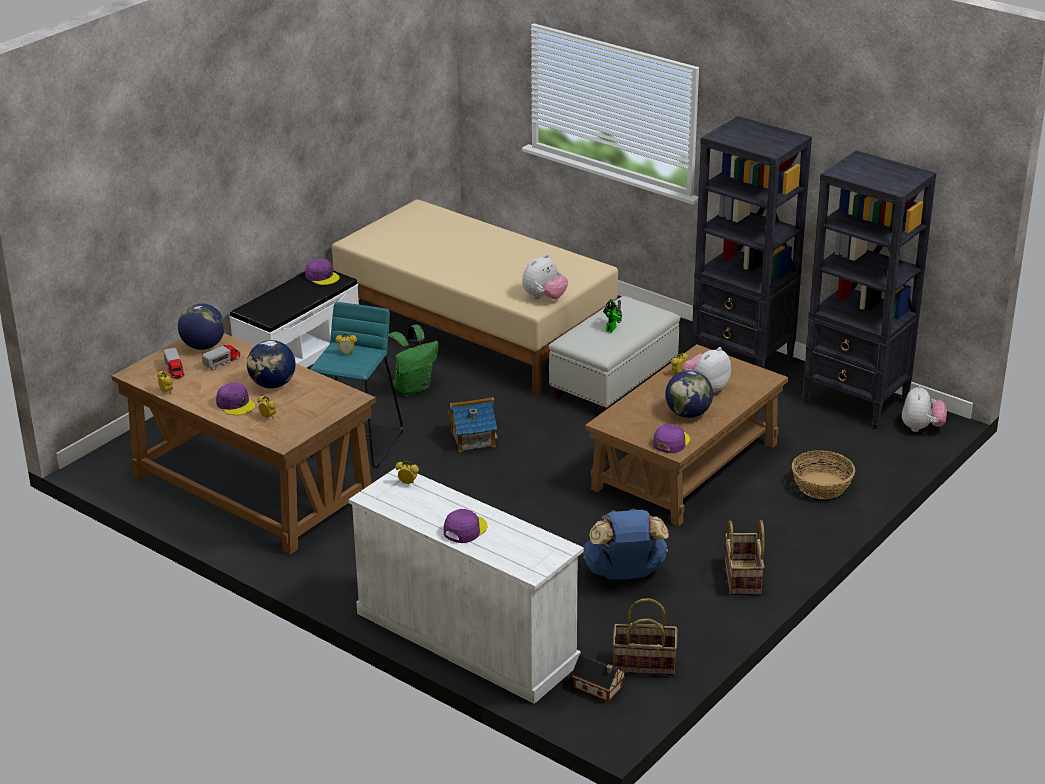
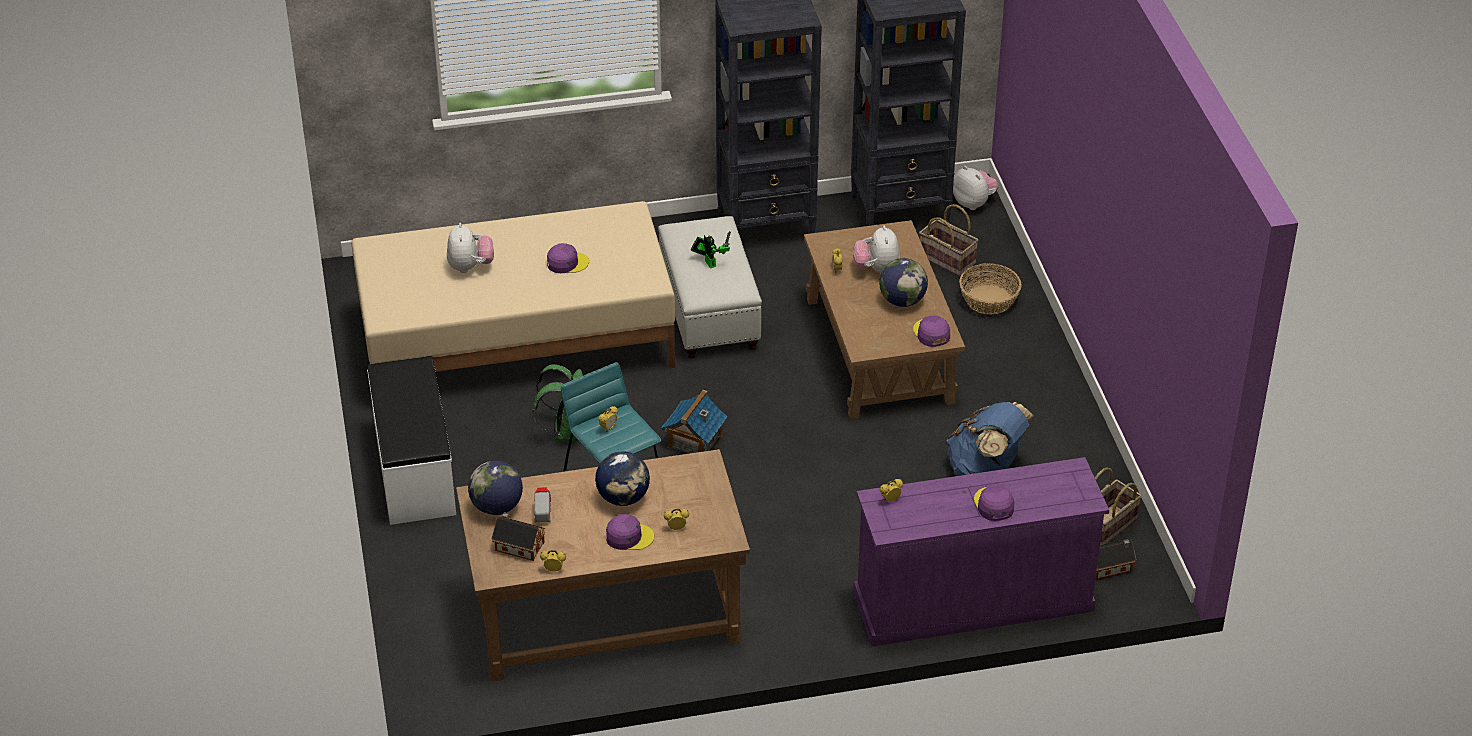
camera: 50 degrees left, 10 degrees up
toy truck [164,348,185,379] -> toy house [492,512,545,561]
purple cap [305,259,340,285] -> purple cap moved to [547,243,589,273]
white dresser [349,468,584,704] -> purple dresser [854,457,1109,647]
plush toy [522,254,568,299] -> plush toy moved to [447,223,494,273]
basket [725,520,764,595] -> basket moved to [919,204,979,277]

